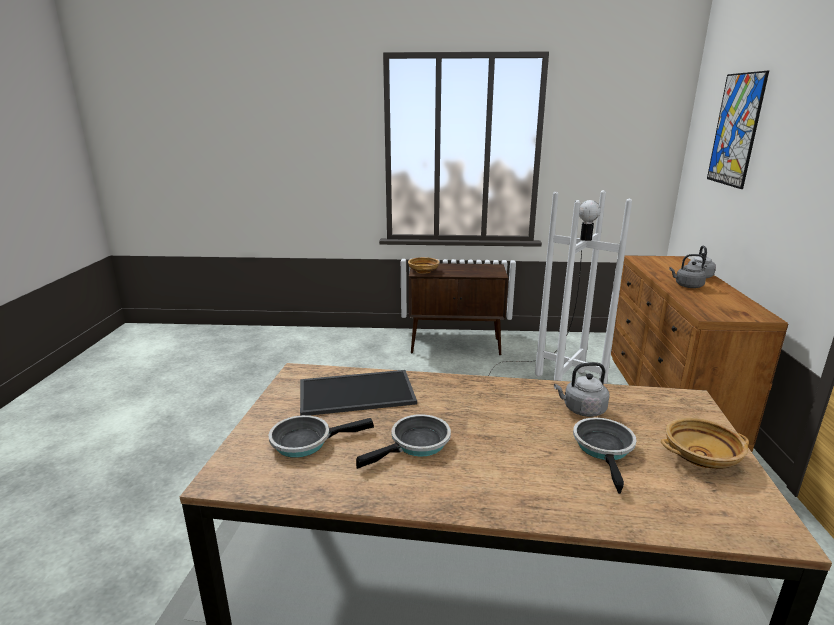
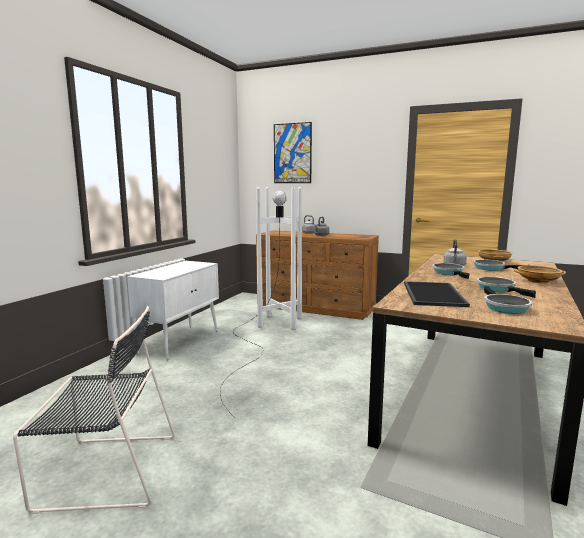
camera: 70 degrees left, 10 degrees down
beige bowl [408,257,439,274] -> beige bowl moved to [514,265,566,284]
brown cabinet [409,263,508,356] -> white cabinet [127,261,219,360]
none -> black chair [13,306,175,514]
none -> frying pan [432,263,470,279]

